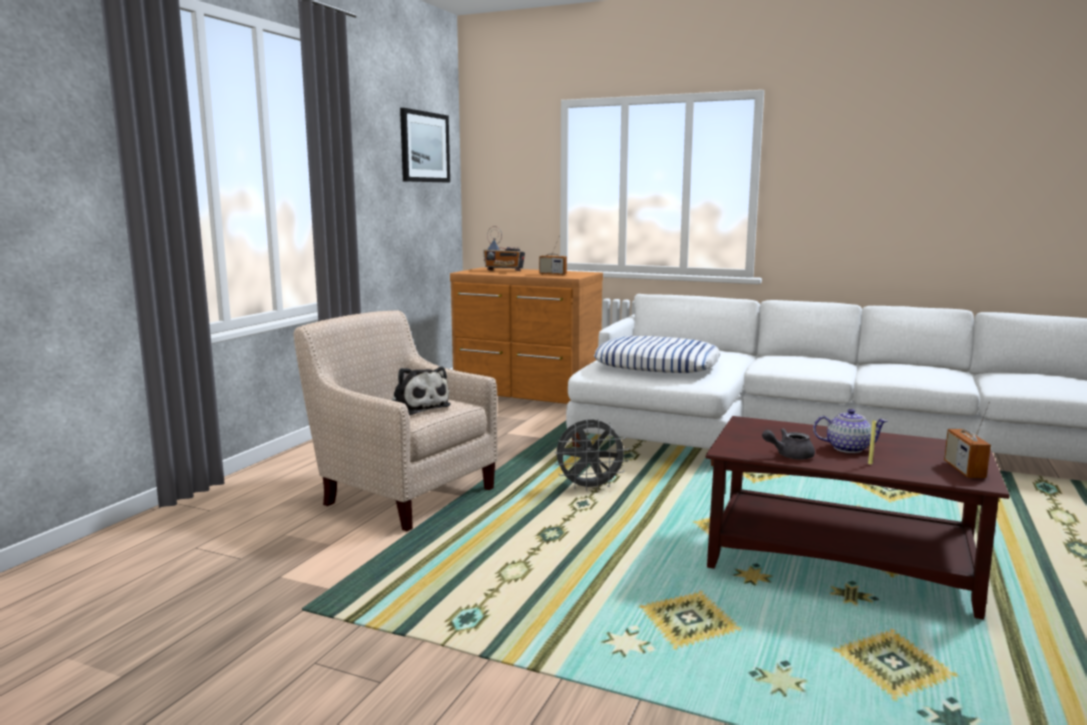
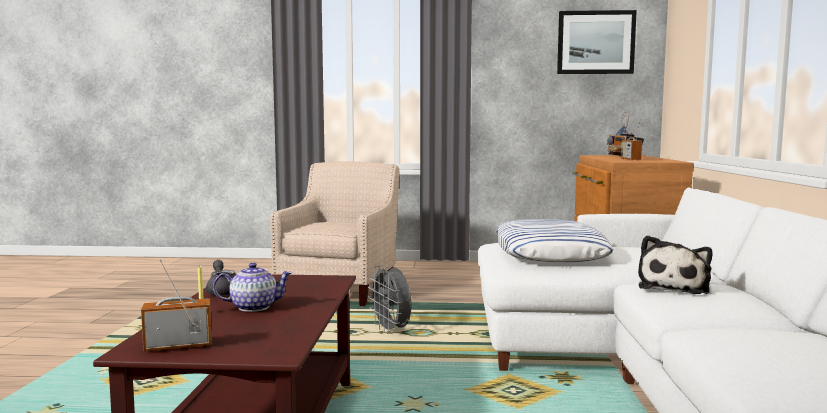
camera: 70 degrees right, 5 degrees down
plush toy [390,367,451,415] -> plush toy moved to [638,235,712,294]
teapot [813,409,888,453] -> teapot turned 90 degrees counterclockwise [213,263,293,312]

